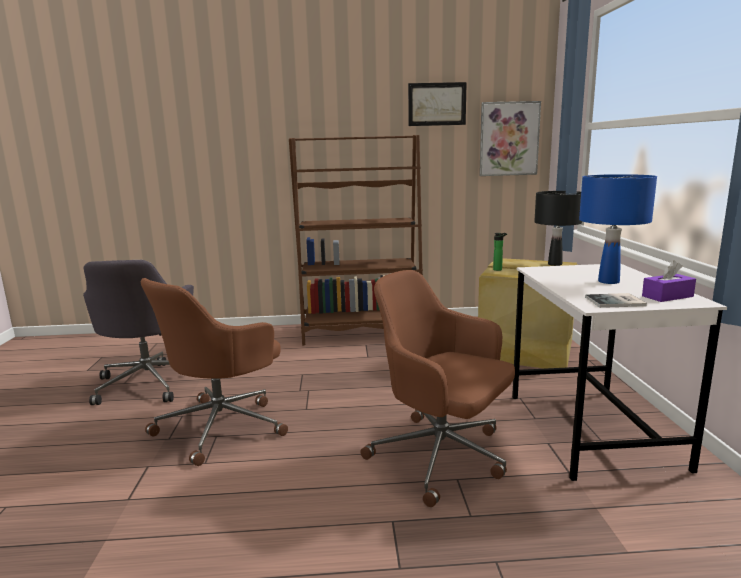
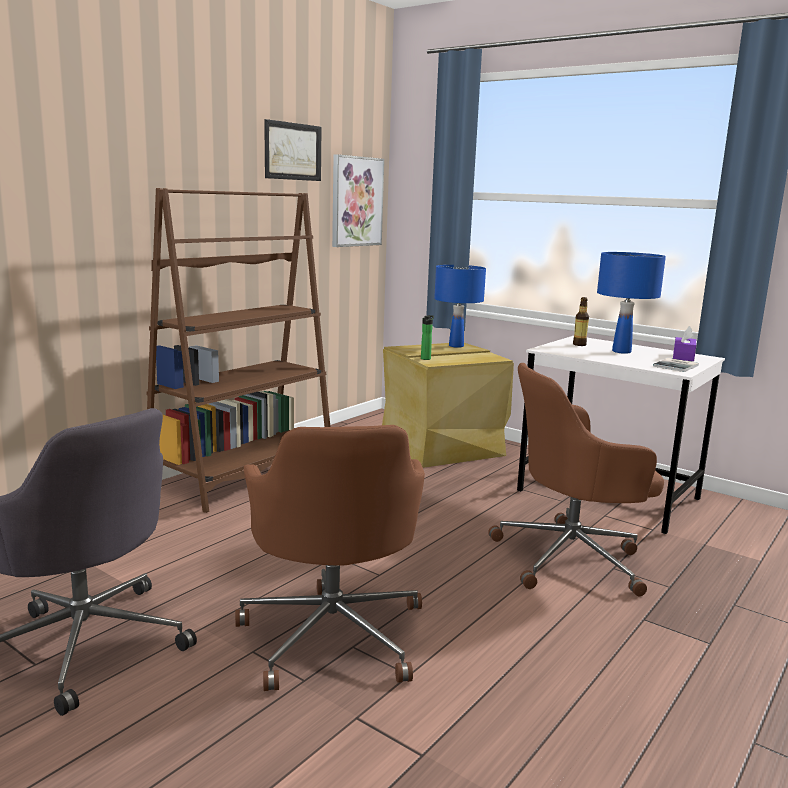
camera: 50 degrees left, 0 degrees up
black table lamp [534,191,582,266] -> blue table lamp [434,265,486,348]
none -> bottle [573,297,589,346]

